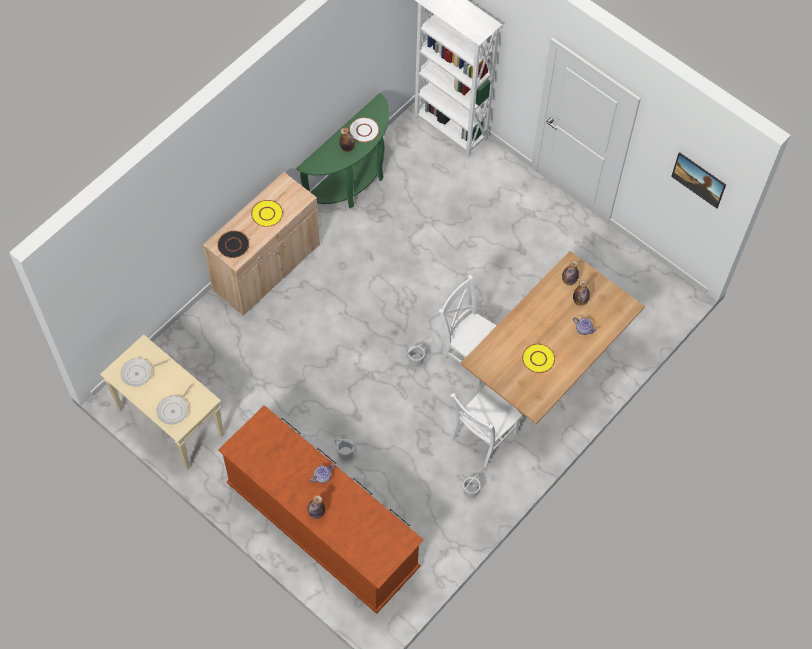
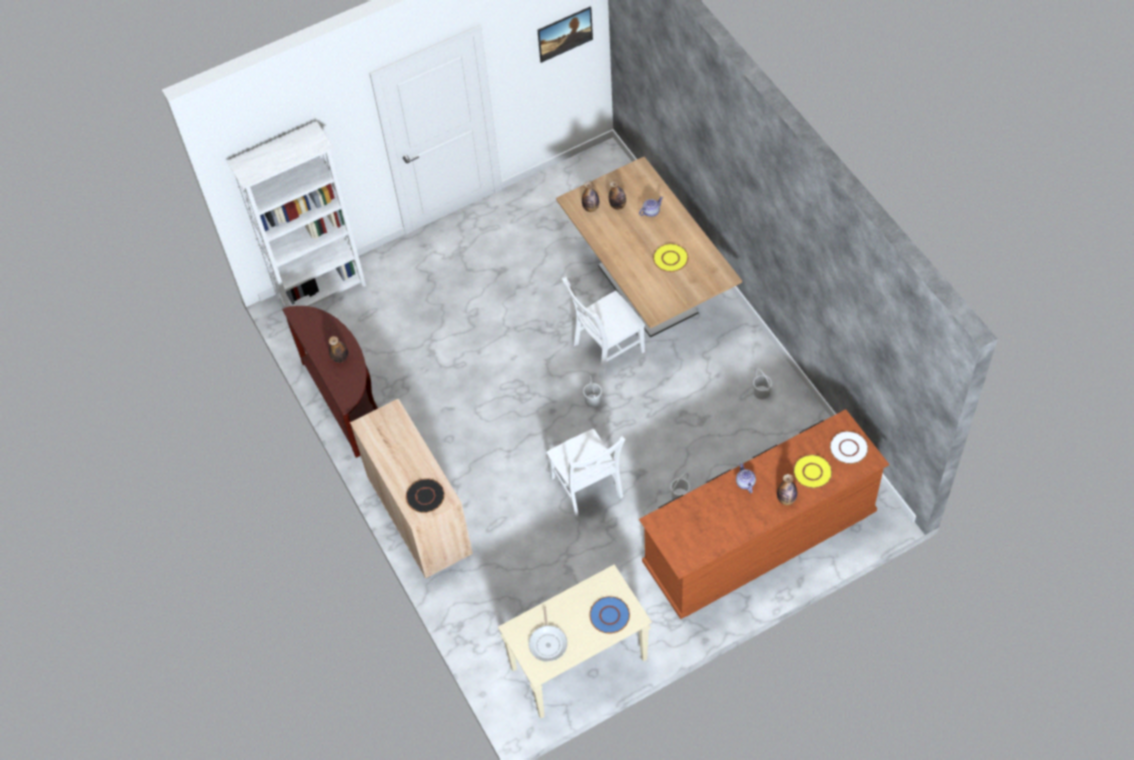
camera: 65 degrees left, 5 degrees down
frying pan [157,384,193,425] -> blue plate [589,596,630,634]
yellow plate [251,200,283,227] -> yellow plate moved to [793,454,832,488]
green console table [296,93,390,208] -> brown console table [282,306,378,458]
white plate [349,117,379,142] -> white plate moved to [830,431,869,464]
white chair [451,386,522,467] -> white chair moved to [546,429,626,520]

